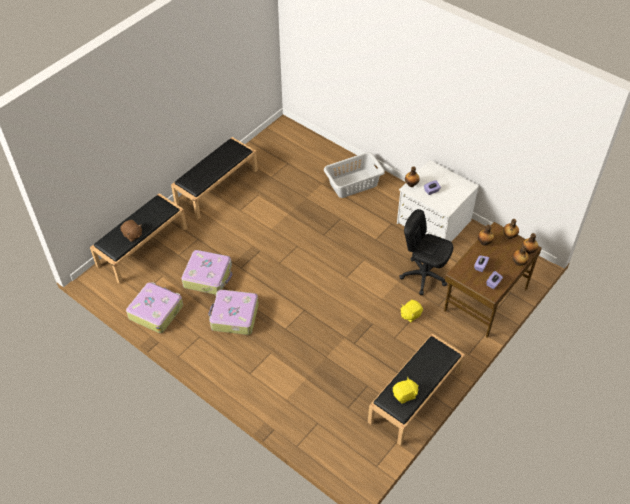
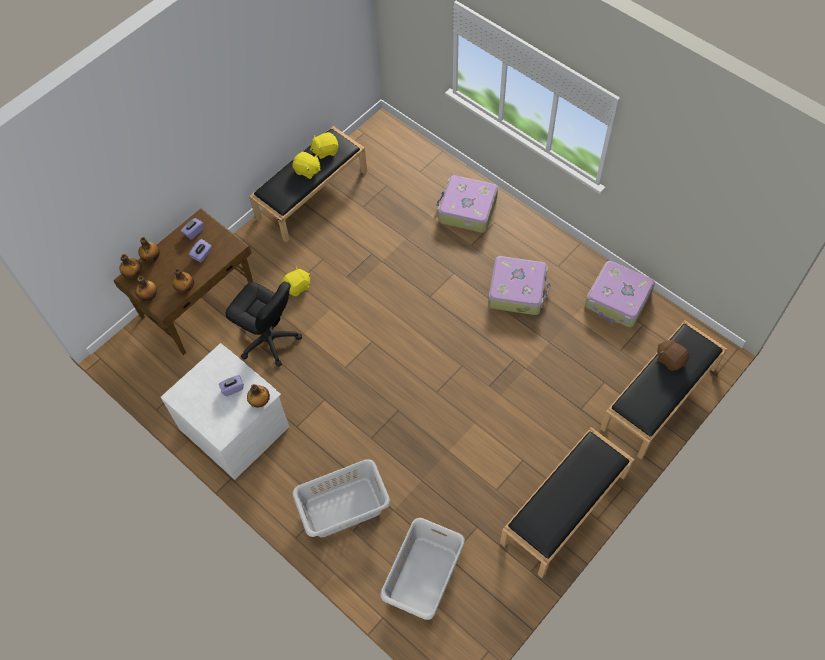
camera: 175 degrees left, 10 degrees up
suitcase [181,250,232,295] -> suitcase moved to [437,175,498,233]
none -> yellow plush toy [292,152,321,179]
none -> grey laundry basket [380,518,465,620]

